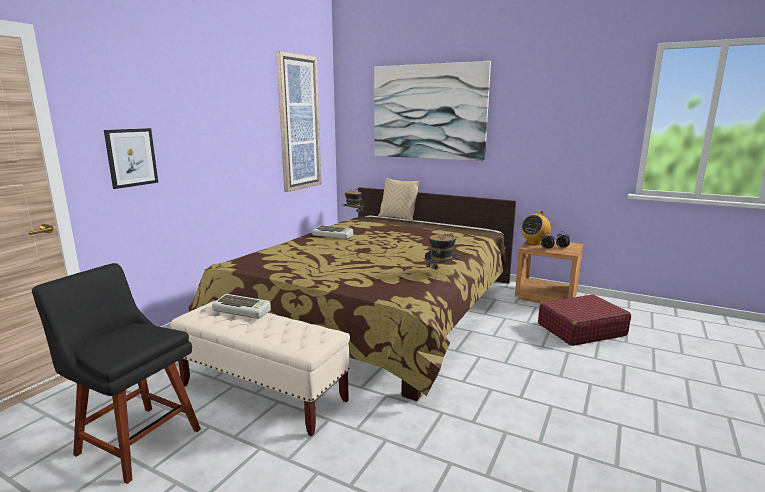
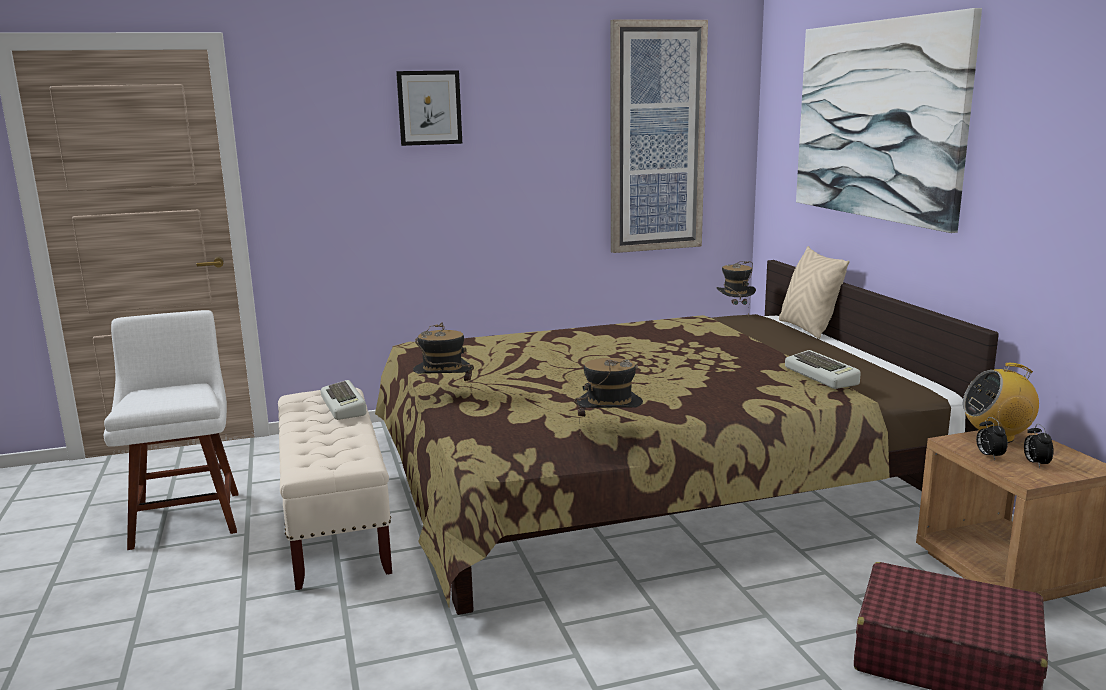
camera: 45 degrees right, 0 degrees up
black chair [32,263,201,484] -> white chair [104,310,238,550]
picture [104,128,158,189] -> picture moved to [396,70,462,146]
keyboard [312,225,353,239] -> keyboard moved to [785,350,861,389]
none -> hat [413,323,474,390]

